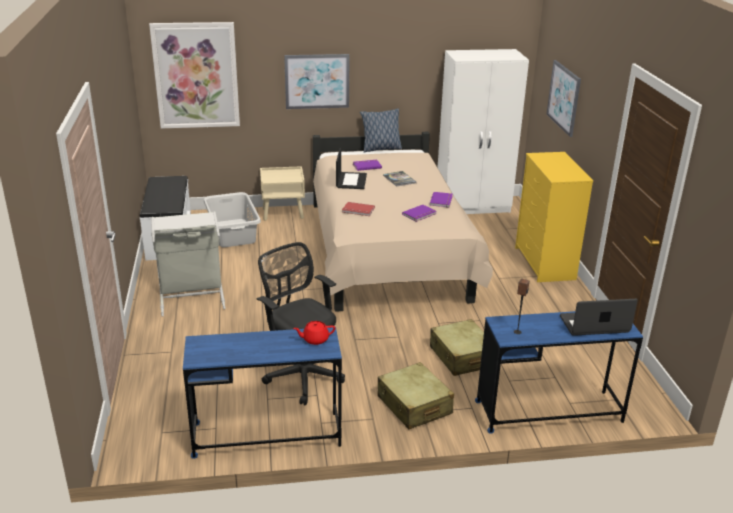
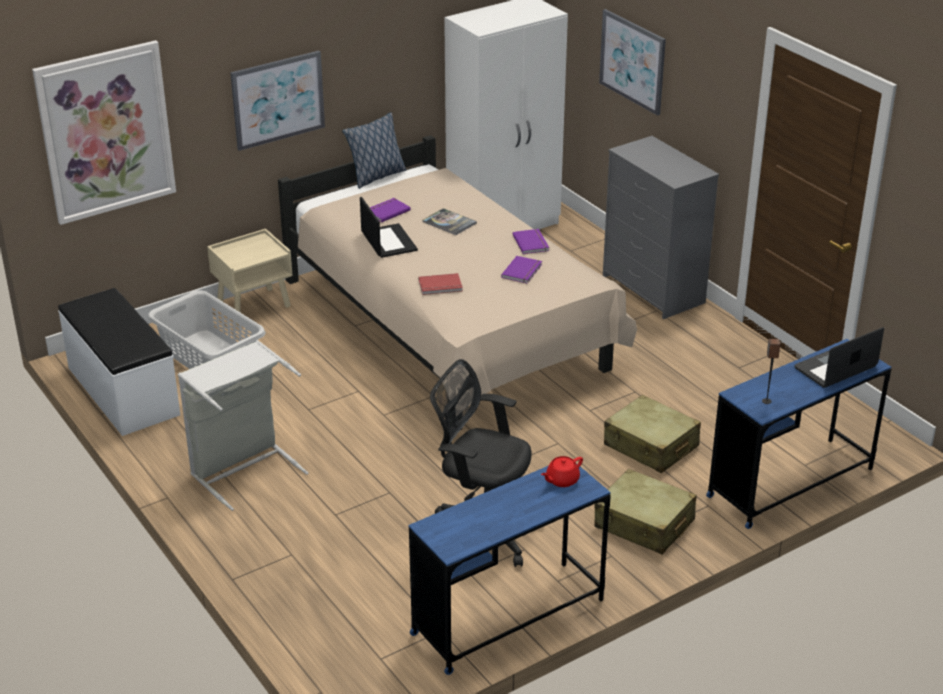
camera: 25 degrees left, 5 degrees up
yellow dresser [515,152,593,282] -> grey dresser [603,136,719,319]

